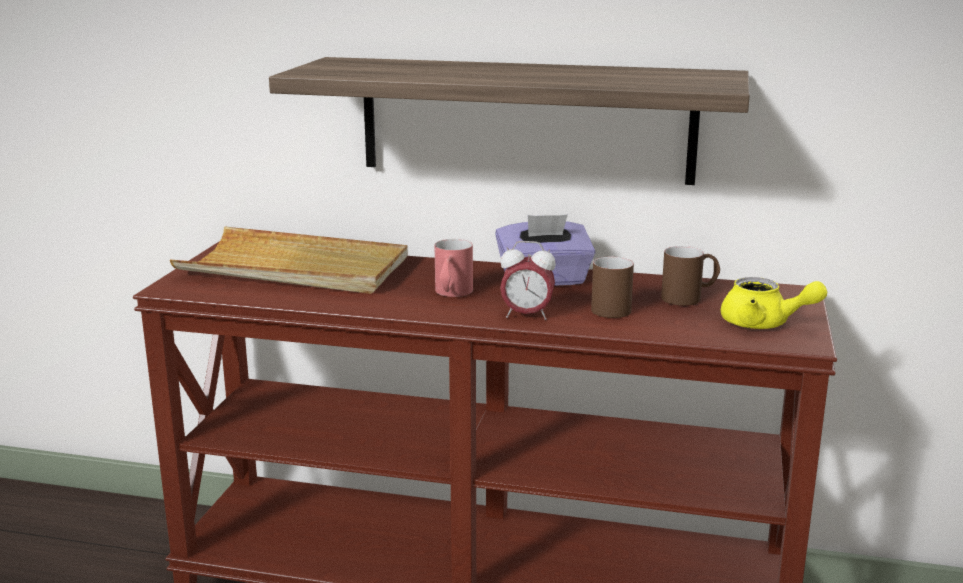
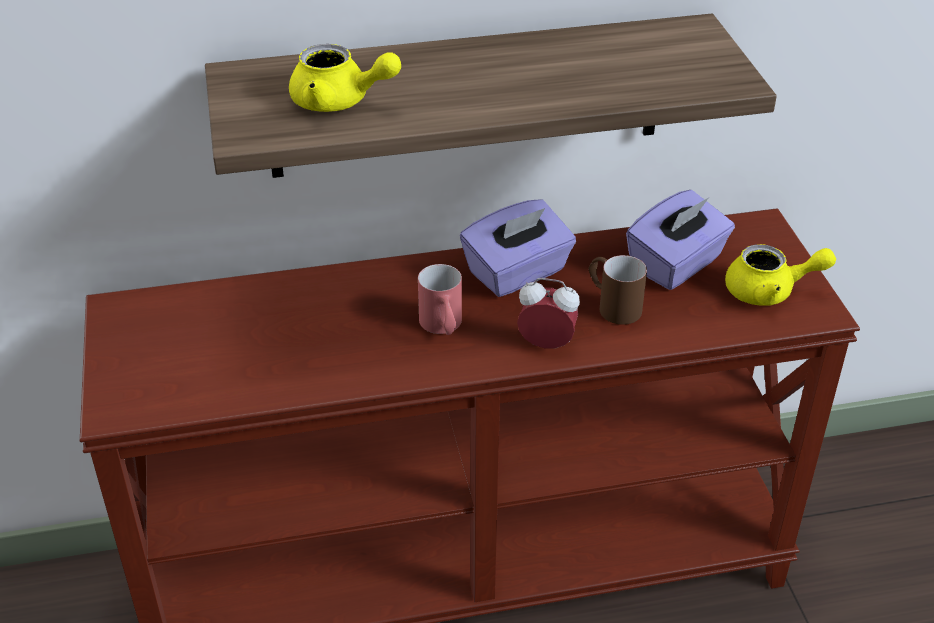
camera: 25 degrees left, 20 degrees up
beige tray [170,227,408,294] -> none
alarm clock [500,241,556,320] -> alarm clock turned 150 degrees counterclockwise [517,278,580,348]
brown mug [661,246,720,306] -> purple tissue box [626,190,735,290]
none -> yellow teapot [289,44,401,112]

